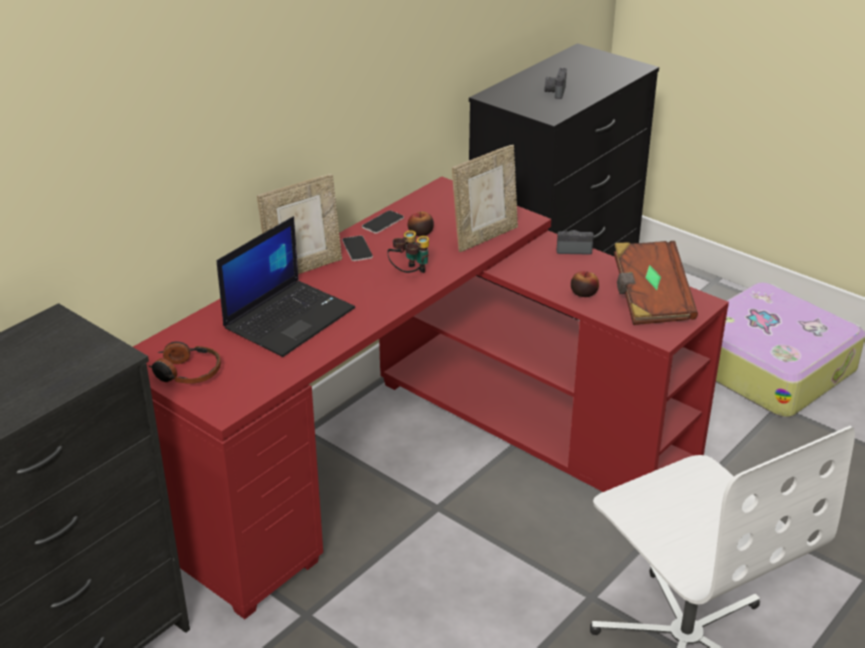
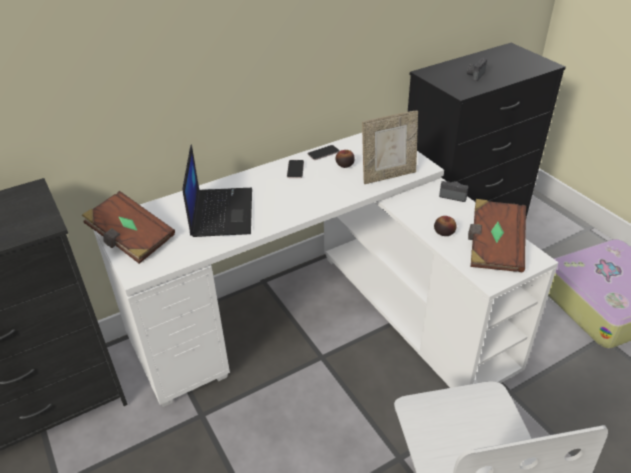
camera: 20 degrees right, 5 degrees up
red desk [133,176,729,619] -> white desk [94,133,558,407]
headphones [148,341,221,384] -> brown book [82,191,175,264]
laptop [217,216,355,357] -> laptop turned 60 degrees counterclockwise [182,144,252,237]
picture frame [257,174,342,274] -> none
binoculars [387,230,429,273] -> none

